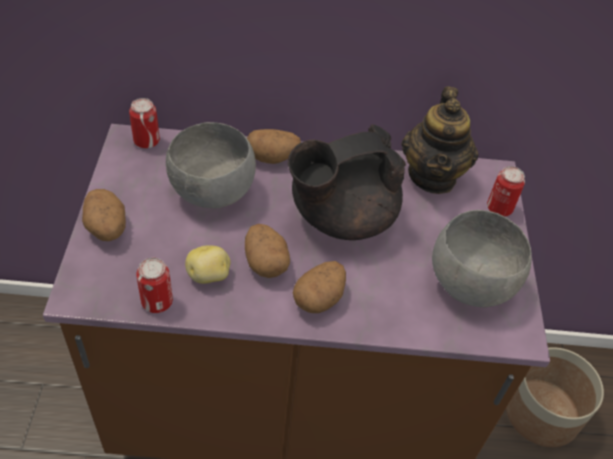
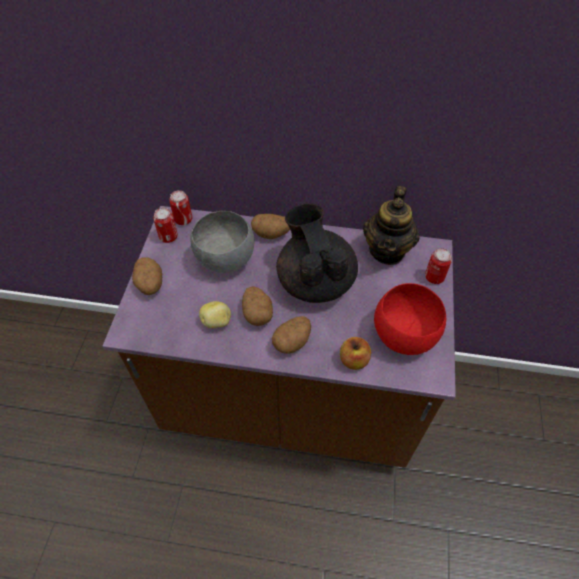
camera: 10 degrees right, 5 degrees up
can [136,258,173,313] -> can moved to [153,208,178,243]
black teapot [288,124,406,240] -> black teapot turned 90 degrees clockwise [276,203,358,303]
grey bowl [432,210,532,307] -> red bowl [374,283,446,355]
planter [506,347,604,447] -> none
none -> apple [340,337,371,370]

